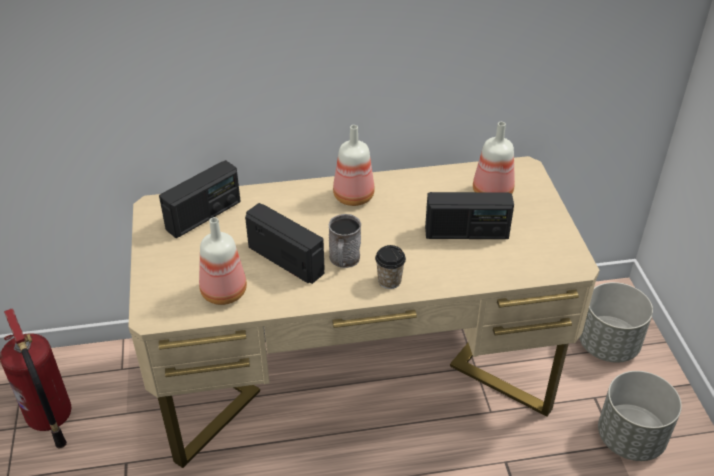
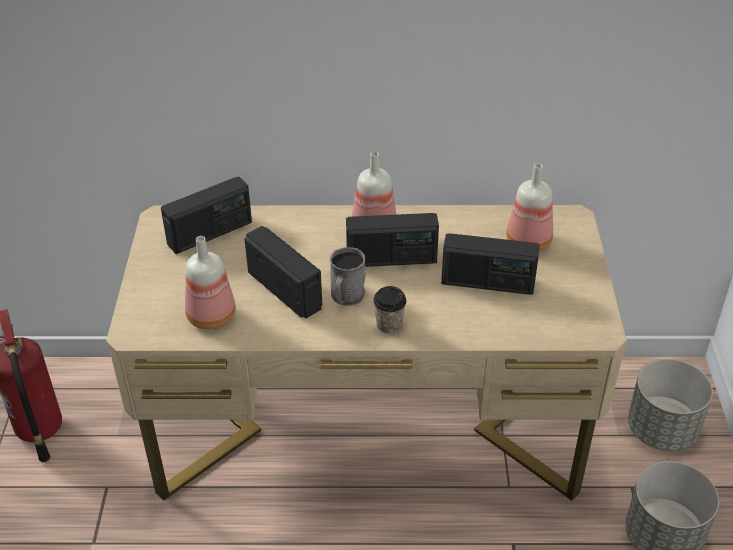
camera: 10 degrees right, 0 degrees up
none -> radio [346,213,439,267]

